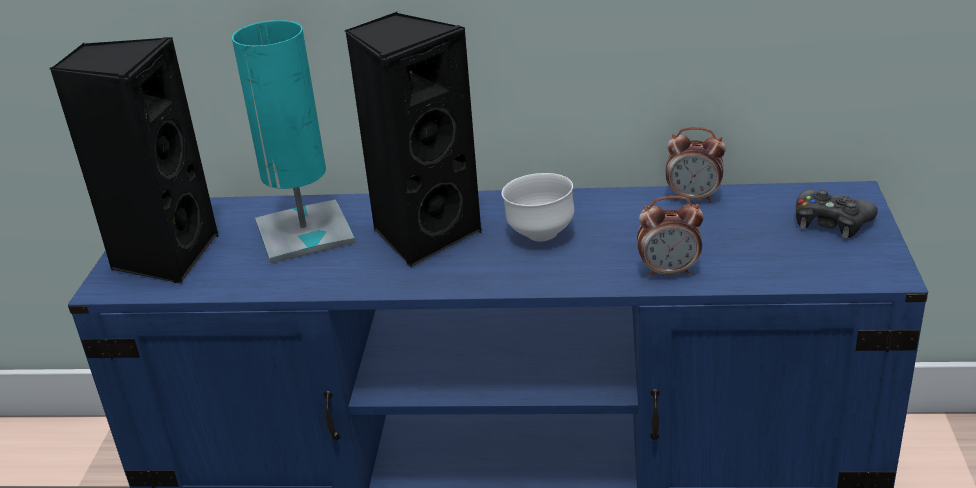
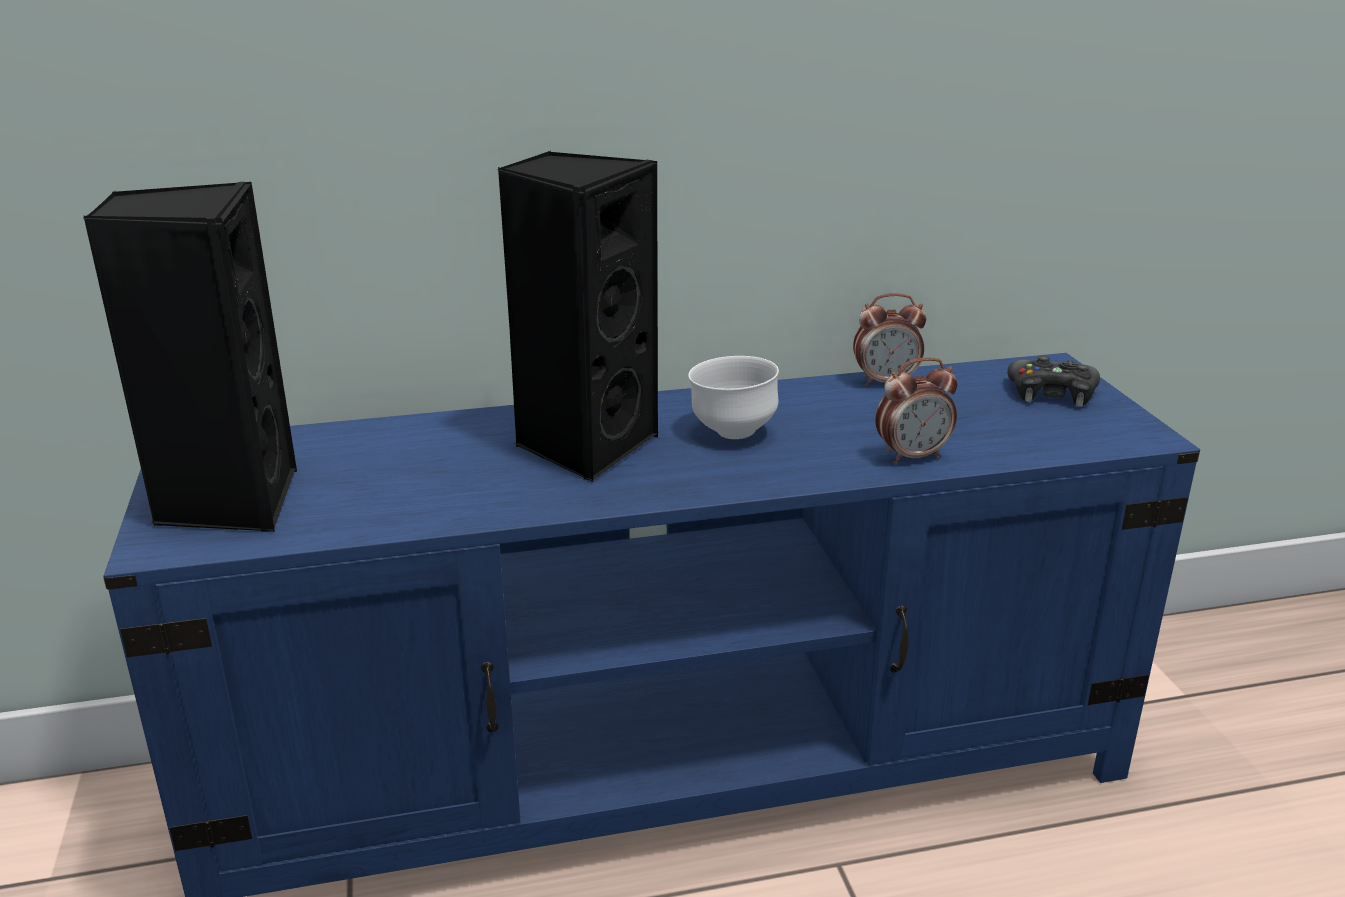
camera: 20 degrees left, 5 degrees down
turquoise table lamp [232,20,355,264] -> none

